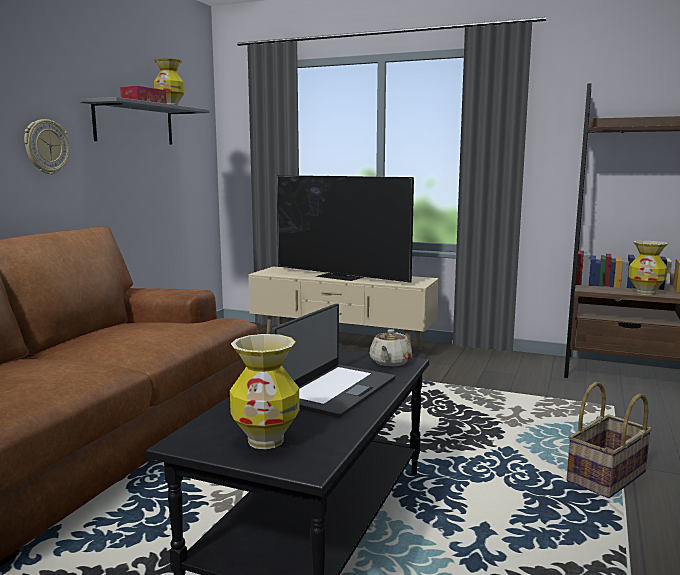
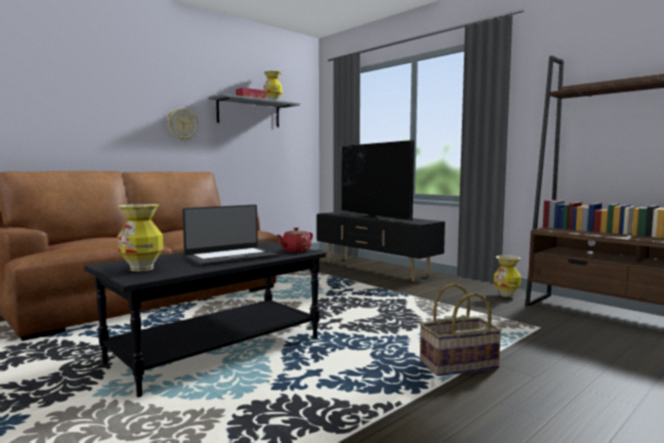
camera: 25 degrees right, 5 degrees down
beige tv stand [248,267,439,350] -> black tv stand [317,211,445,282]
beige teapot [370,329,412,366] -> red teapot [277,227,313,252]
vase [628,241,668,295] -> vase moved to [494,255,521,297]

